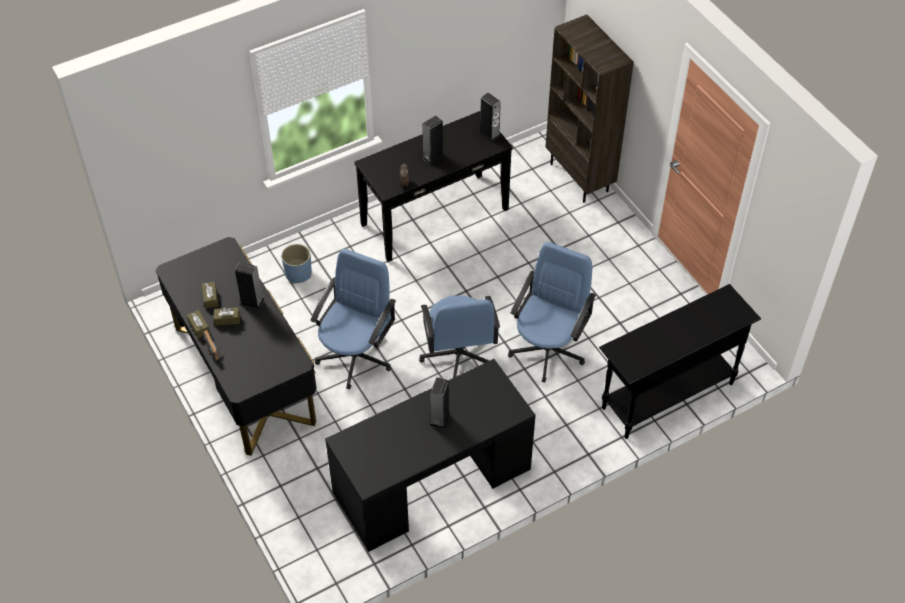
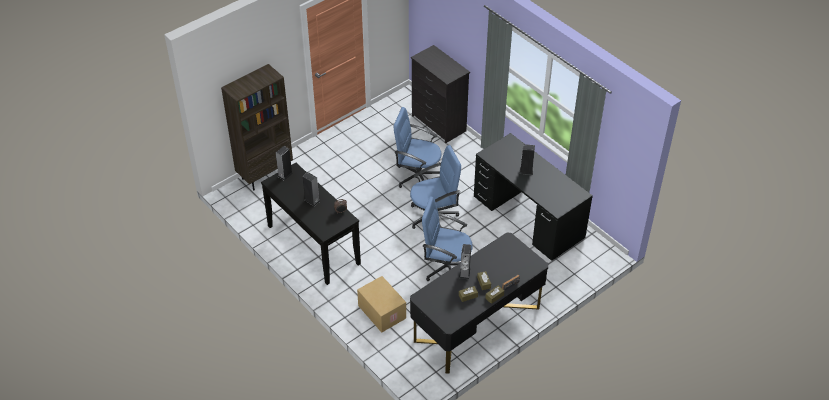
camera: 100 degrees left, 5 degrees down
blue planter [281,244,312,284] -> cardboard box [357,276,406,333]
black console table [599,284,761,439] -> black dresser [411,45,470,143]

